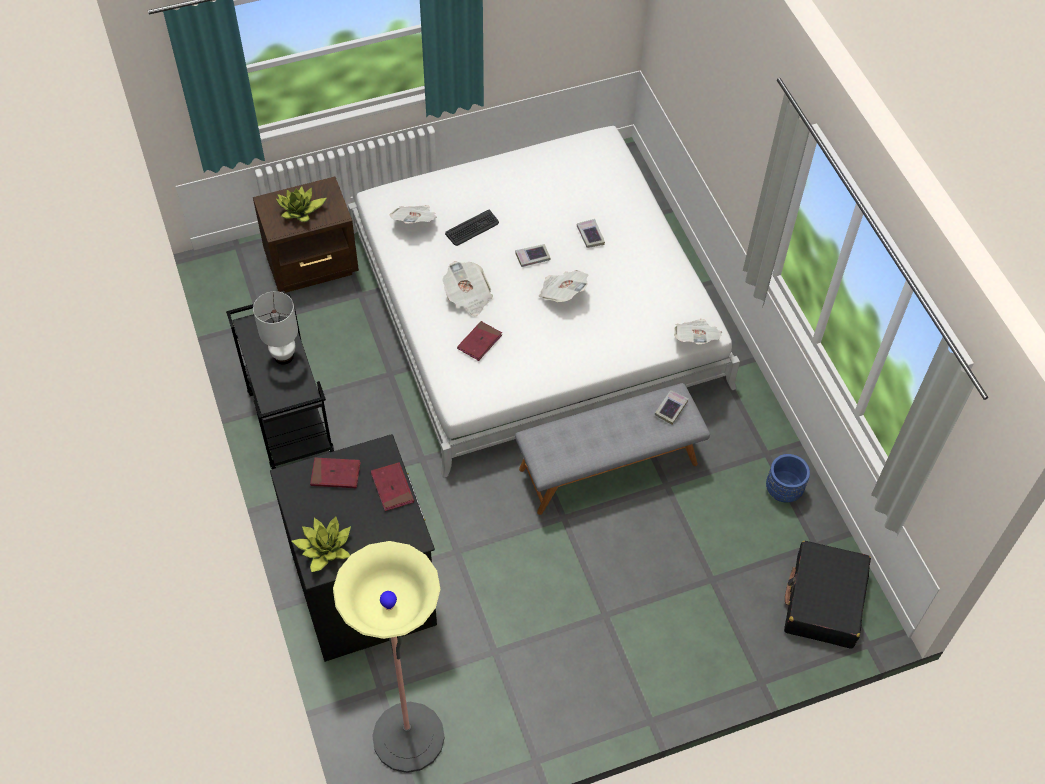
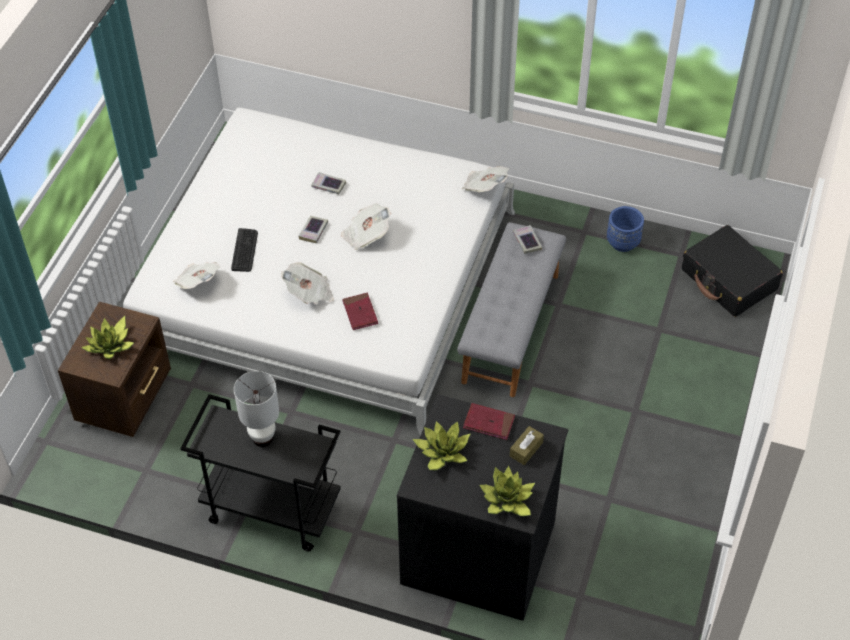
camera: 50 degrees left, 5 degrees down
red book [310,458,361,488] -> potted plant [413,421,471,470]
floor lamp [333,541,445,773] -> none
none -> brown tissue box [510,426,544,465]

